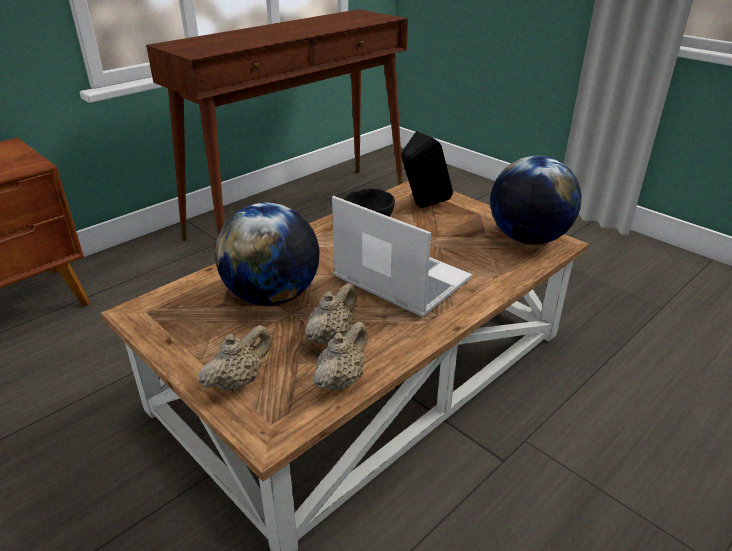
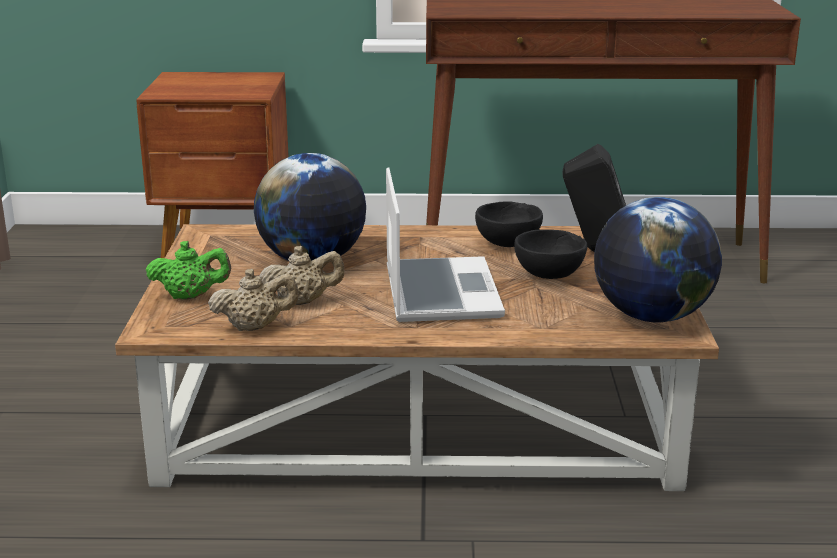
camera: 45 degrees right, 10 degrees down
beige teapot [198,325,272,392] -> green teapot [146,241,231,300]
none -> black bowl [514,230,587,279]

